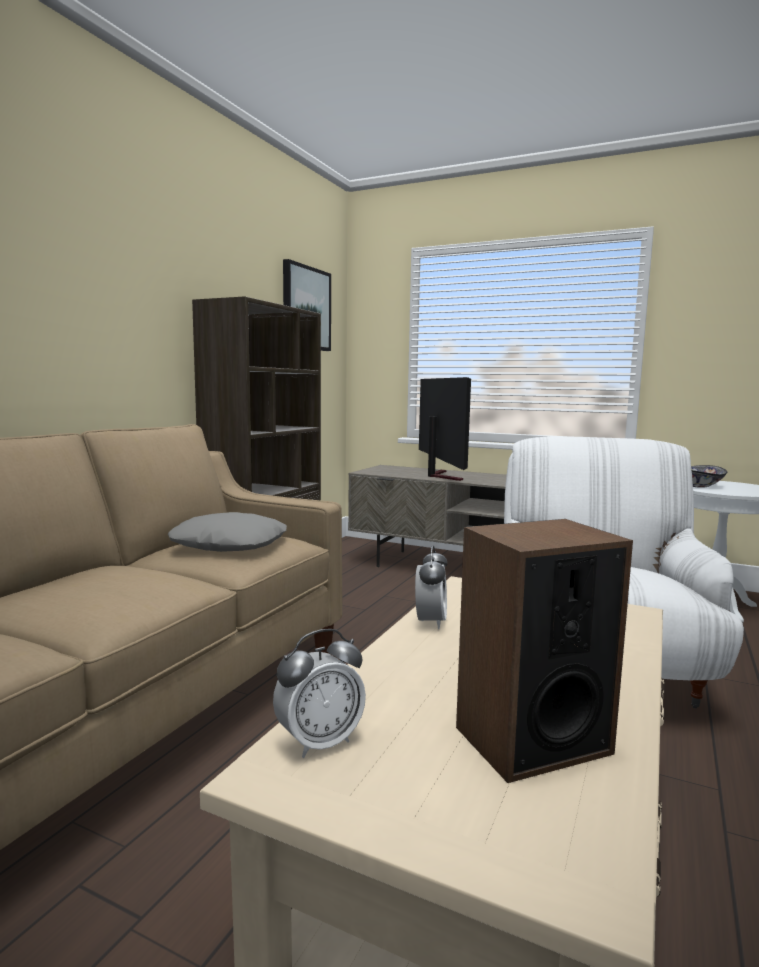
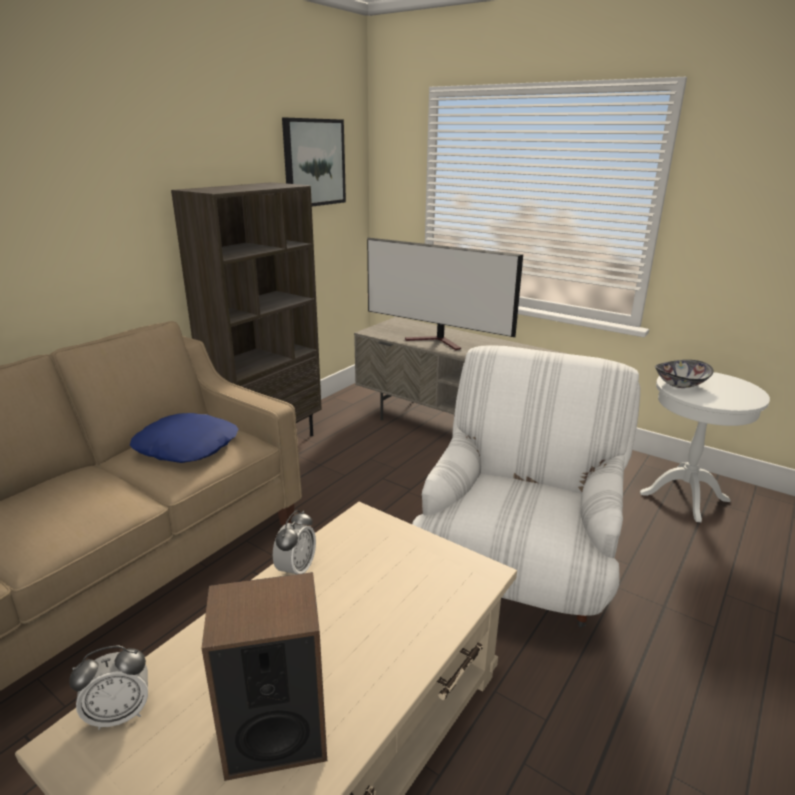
camera: 10 degrees right, 15 degrees up
grey pillow [168,512,287,552] -> blue pillow [130,413,238,463]
television [419,377,471,481] -> television turned 120 degrees clockwise [367,237,523,350]

